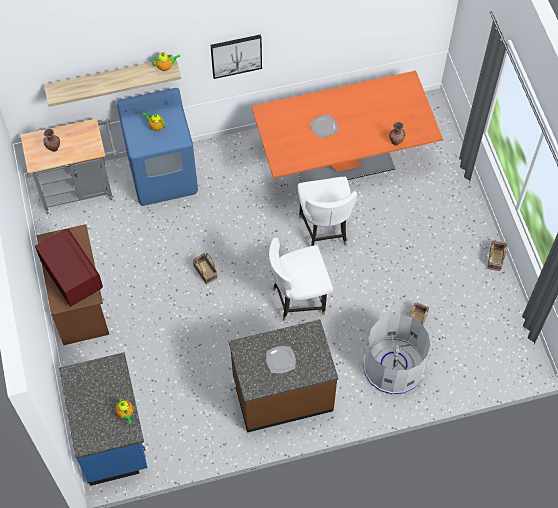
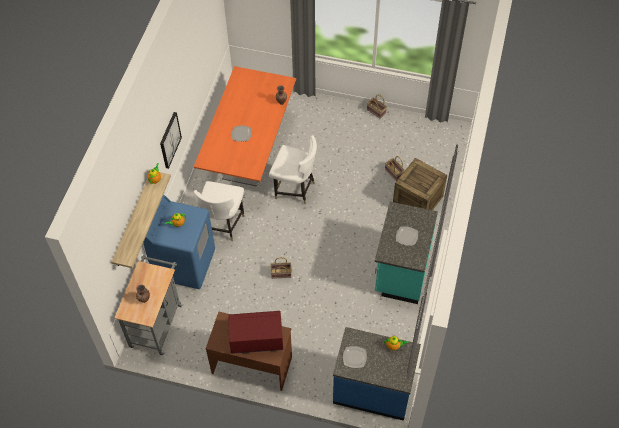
camera: 60 degrees left, 5 degrees down
brown counter [229,319,338,433] -> turquoise counter [375,202,438,304]
white chair [269,237,333,321] -> white chair moved to [194,181,245,241]
grey trash can [363,314,430,394] -> crate [393,158,447,210]
none -> plate [343,346,367,368]

